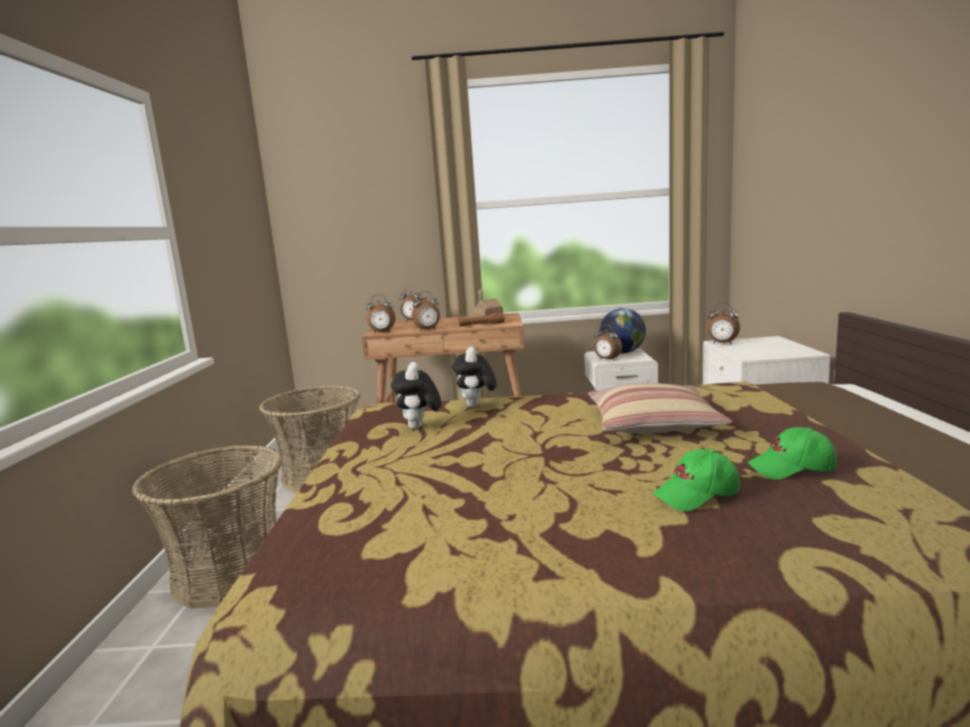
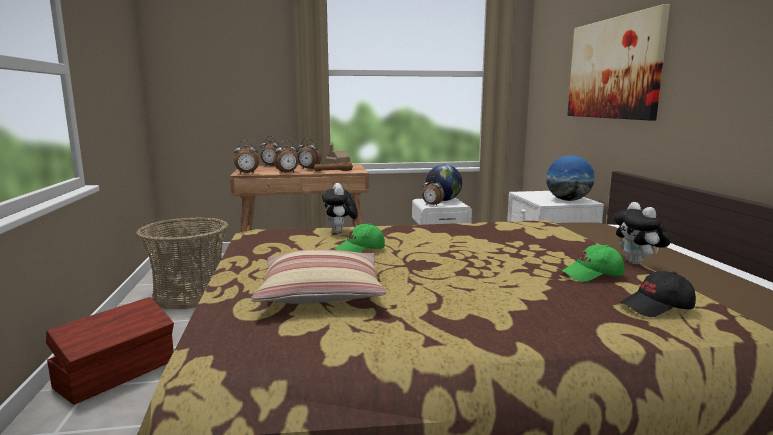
camera: 10 degrees left, 0 degrees up
basket [132,445,283,609] -> brown storage box [46,297,174,405]
plush toy [391,362,441,429] -> plush toy moved to [613,202,670,264]
pillow [588,383,733,434] -> pillow moved to [251,249,386,304]
green cap [653,449,740,511] -> green cap moved to [335,223,385,252]
alarm clock [707,303,740,344] -> alarm clock moved to [297,138,321,169]
none -> globe [546,155,595,201]
none -> picture [568,4,670,121]
none -> black cap [620,271,696,317]

